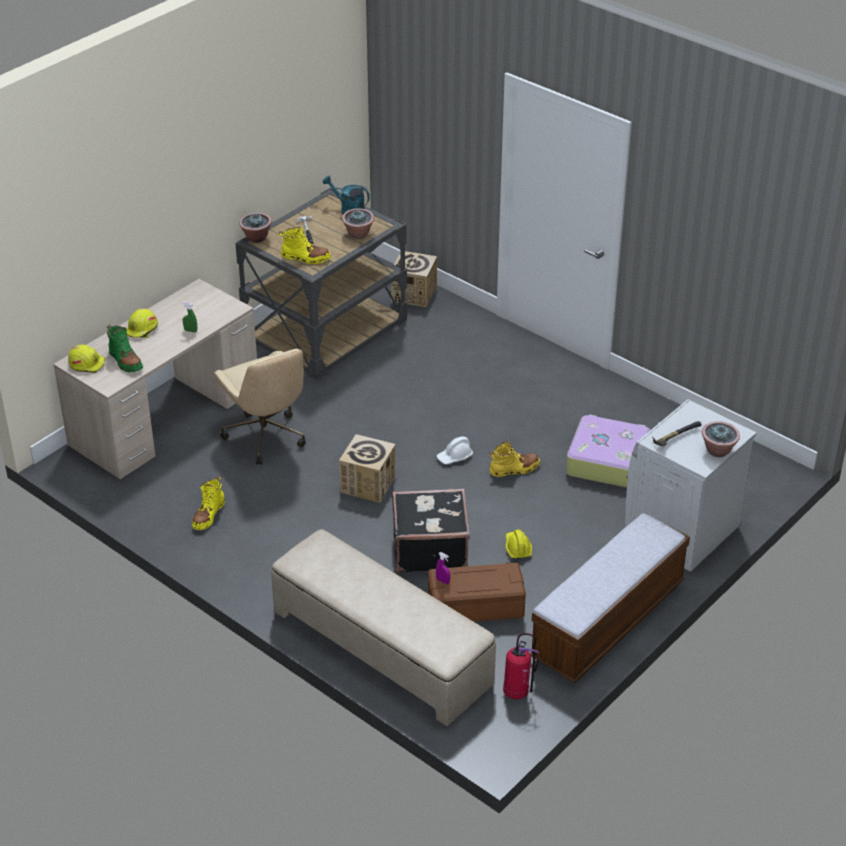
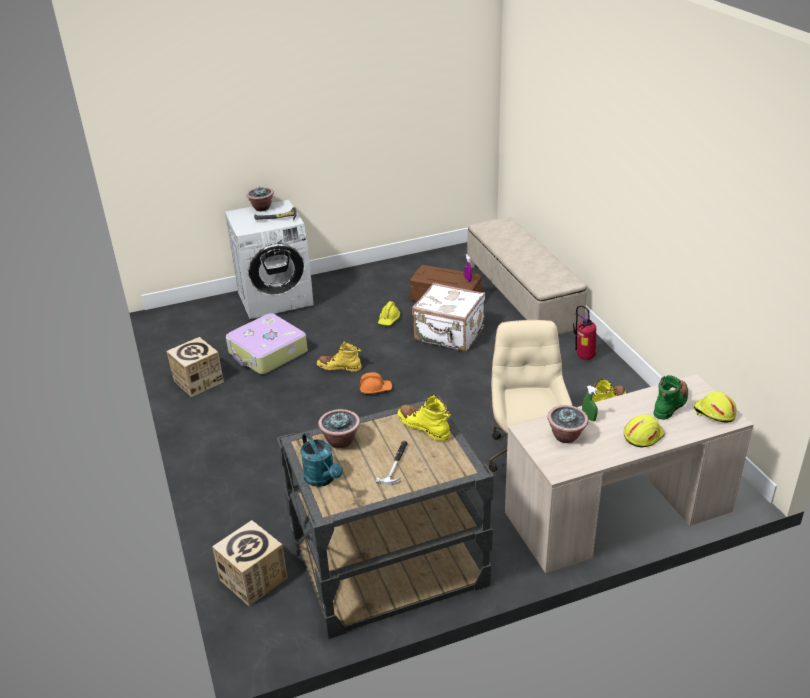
camera: 150 degrees left, 5 degrees down
green boot [107,325,143,372] -> green boot turned 45 degrees clockwise [654,375,688,420]
potted plant [239,213,272,243] -> potted plant moved to [547,405,588,443]
cardboard box [339,434,396,503] -> cardboard box moved to [166,337,224,397]
black suitcase [392,489,470,573] -> white suitcase [412,283,485,352]
white hard hat [437,436,473,464] -> orange hard hat [360,372,392,395]
fire extinguisher [503,633,540,699] -> fire extinguisher moved to [573,306,596,360]
bench [530,513,690,683] -> none

